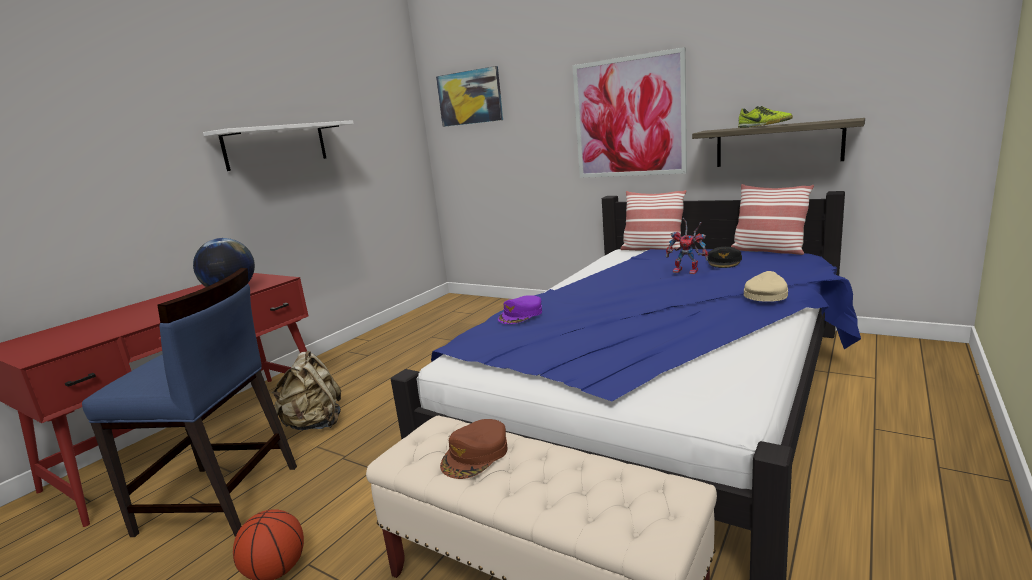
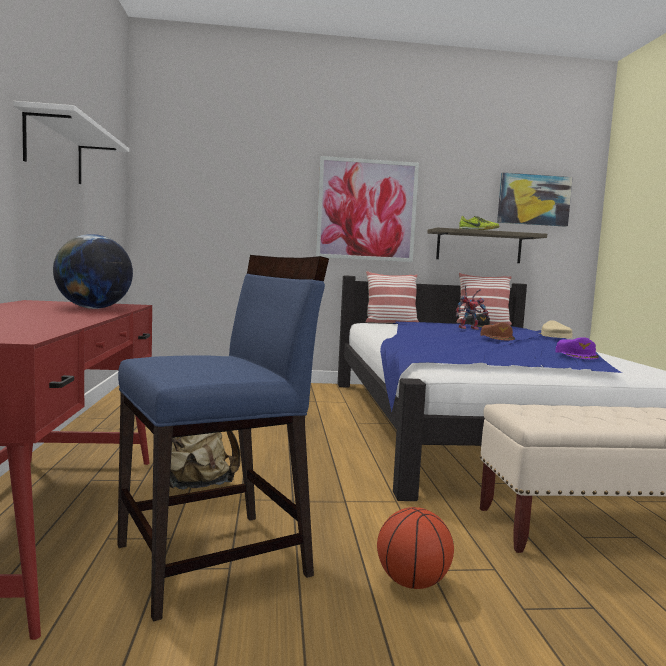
camera: 40 degrees left, 10 degrees down
picture [436,66,503,127] -> picture moved to [497,173,573,227]
brown cap [440,419,508,479] -> brown cap moved to [480,323,515,340]
purple cap [498,295,542,324] -> purple cap moved to [555,337,599,359]

